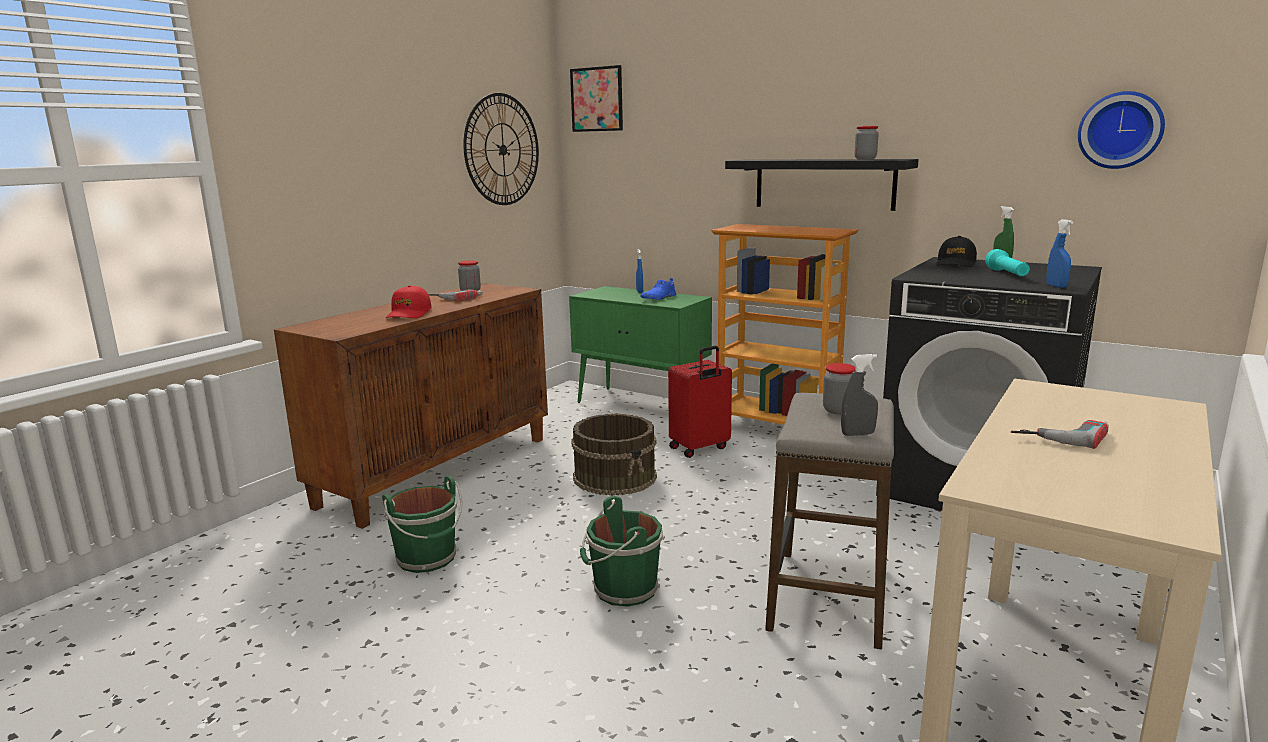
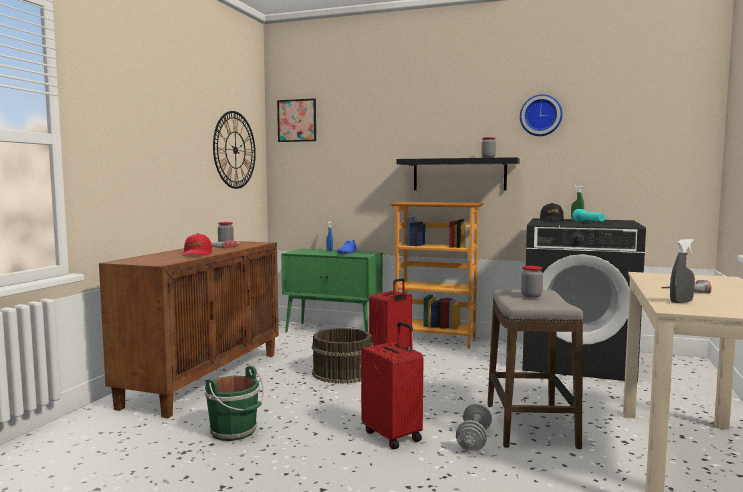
camera: 15 degrees left, 10 degrees down
green bucket [580,496,665,607] -> red suitcase [361,322,424,449]
grey spray bottle [841,354,878,436] -> grey spray bottle moved to [670,239,695,303]
blue spray bottle [1046,219,1073,288] -> none
wall clock [1078,91,1165,169] -> wall clock moved to [520,94,563,136]
none -> grey dumbbell [456,403,492,452]

